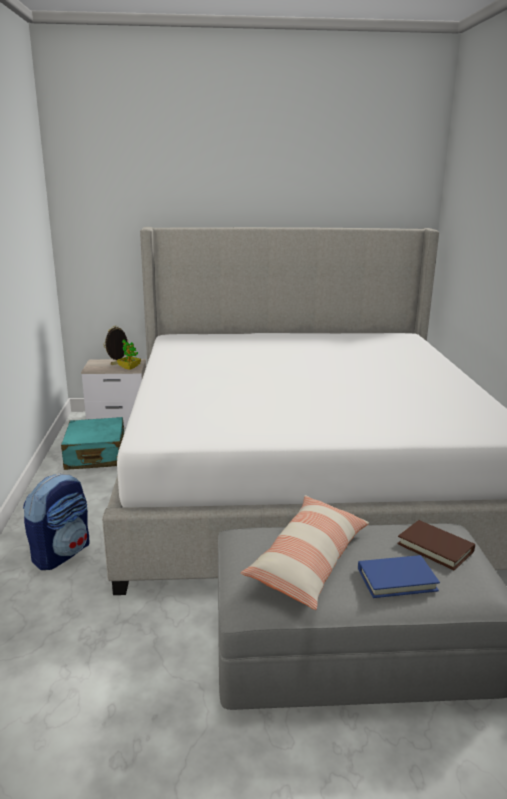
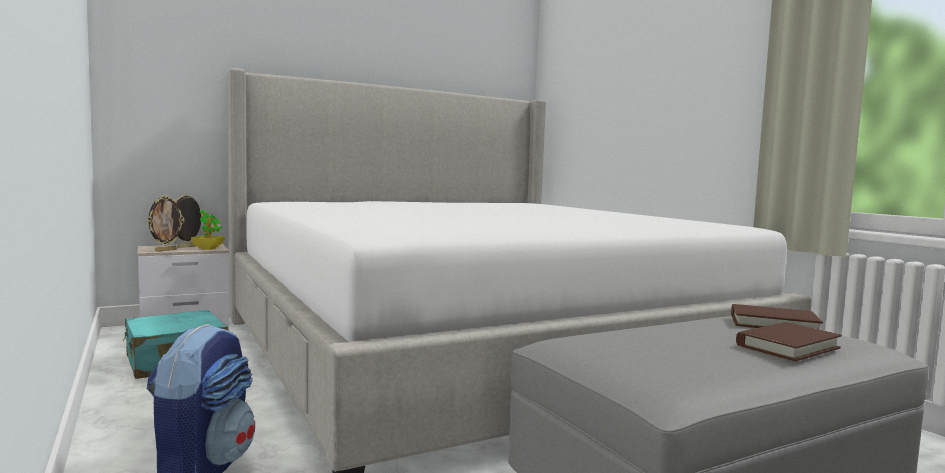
camera: 25 degrees left, 15 degrees down
pillow [241,495,369,610] -> none
blue book [358,555,440,598] -> brown book [736,322,842,361]
none -> picture frame [147,195,184,252]

